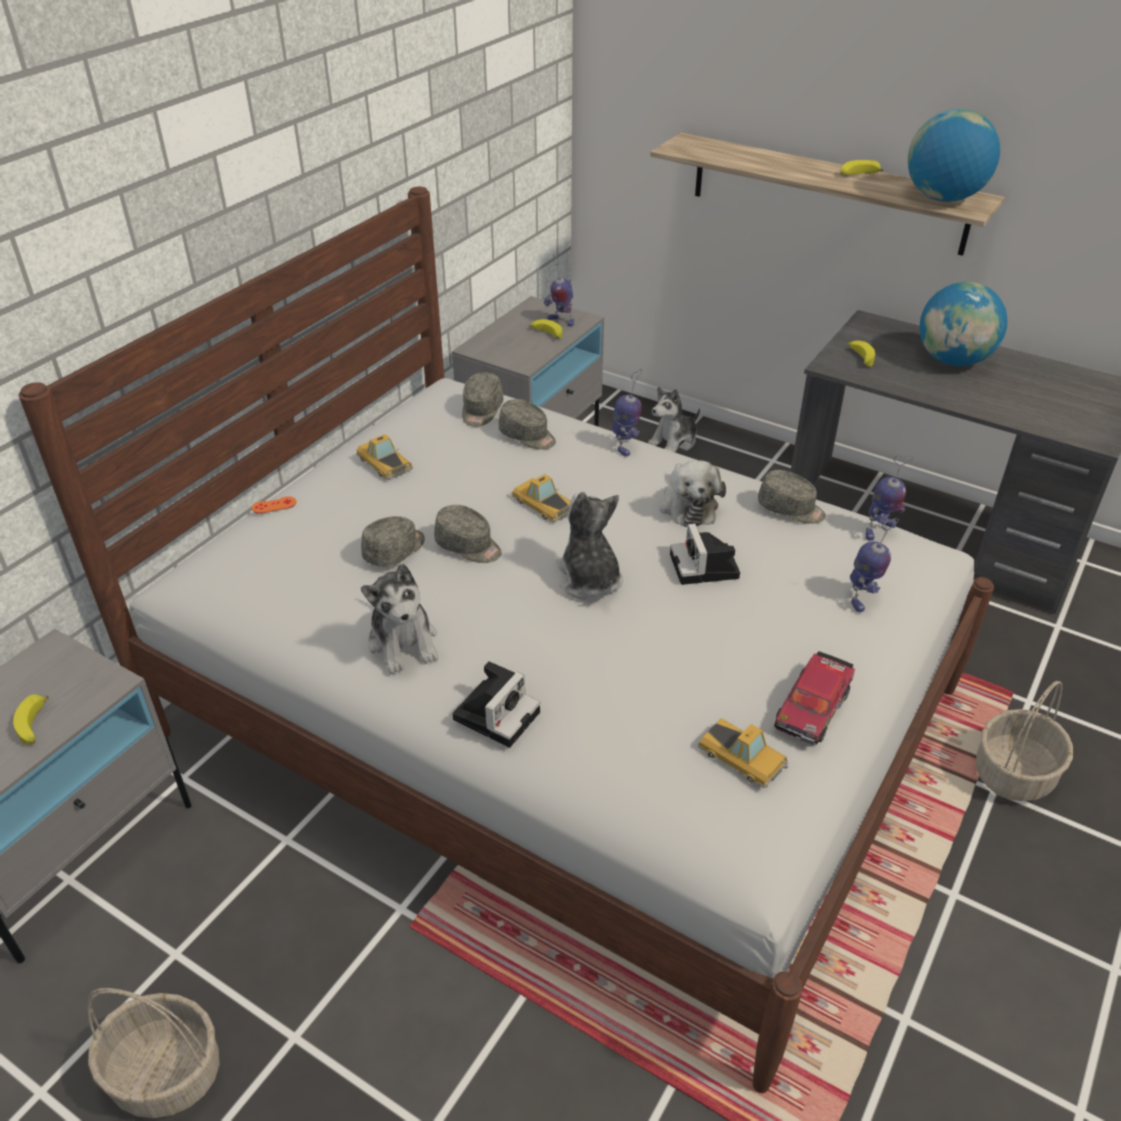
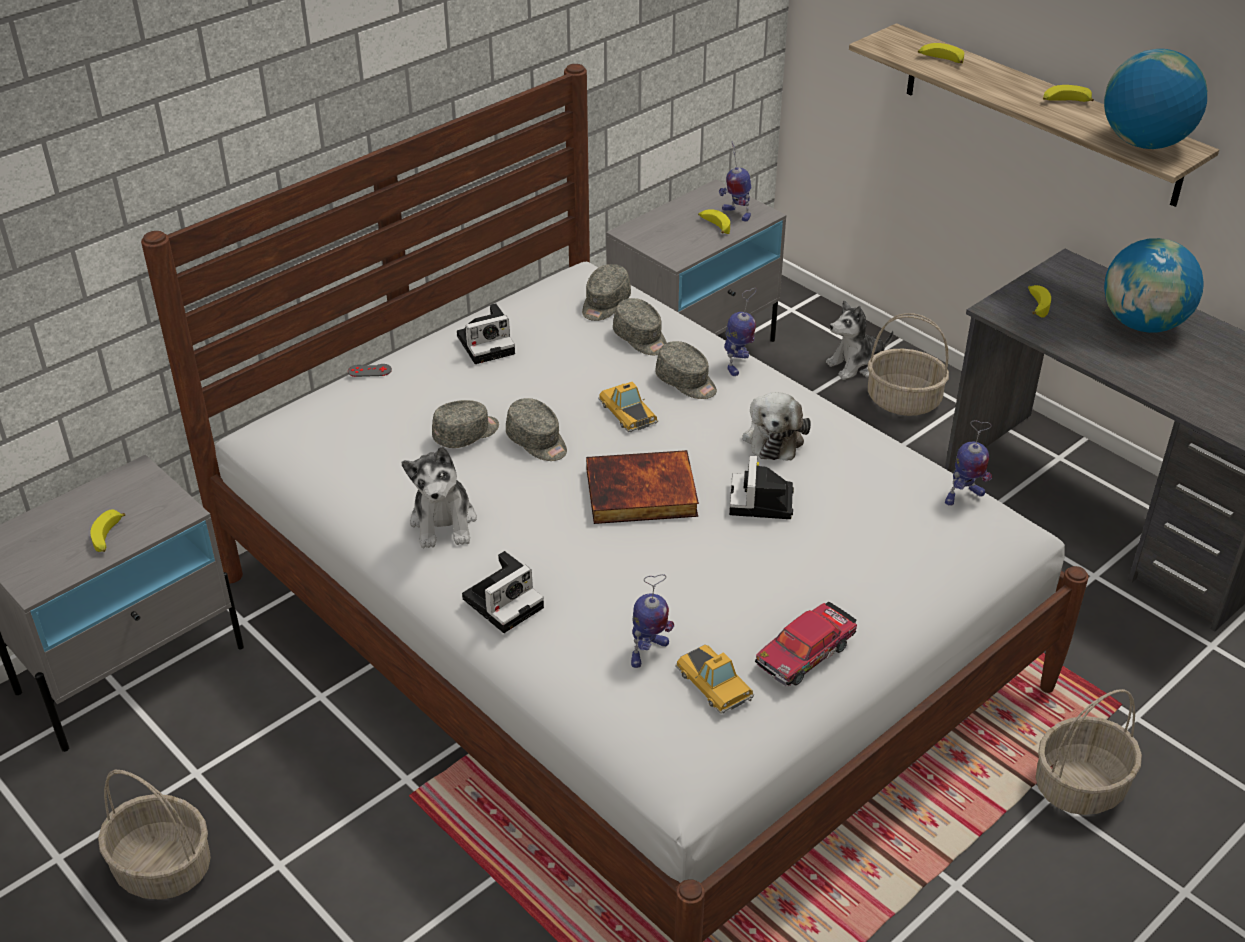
camera: 15 degrees right, 0 degrees up
orange game controller [252,496,296,514] -> grey game controller [348,364,392,377]
toy car [356,434,413,480] -> camera [457,303,515,364]
plush toy [556,492,623,599] -> book [586,450,699,524]
grey cap [758,470,826,524] -> grey cap moved to [655,341,717,399]
toy robot [850,518,899,612] -> toy robot moved to [631,574,674,668]
none -> basket [868,313,949,416]
none -> banana [918,43,964,63]

